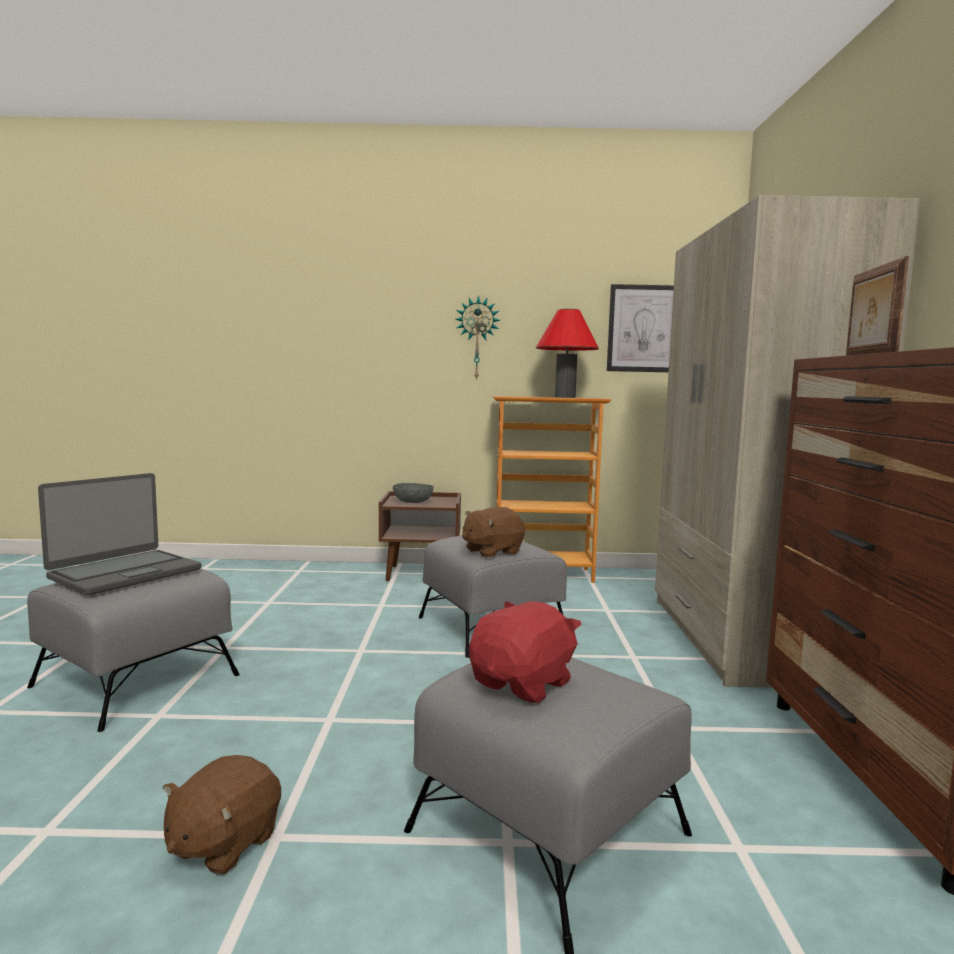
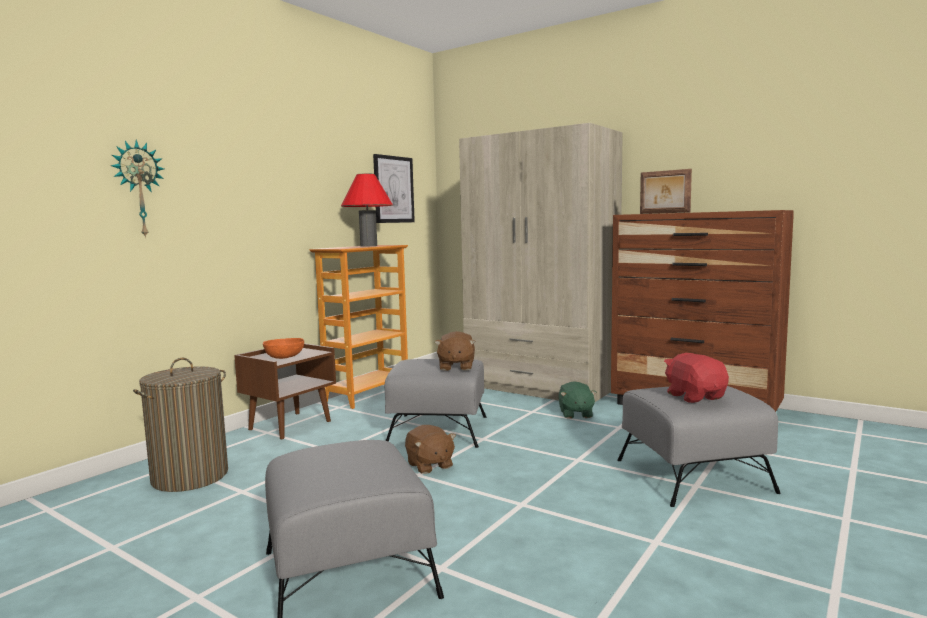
camera: 55 degrees left, 0 degrees up
laptop [38,473,201,595] -> none
brown plush toy [163,755,281,875] -> brown plush toy moved to [405,425,456,474]
grey bowl [393,483,434,503] -> orange bowl [263,338,304,359]
wall clock [455,296,500,381] -> wall clock moved to [111,140,164,238]
none -> laundry basket [133,358,228,492]
none -> green plush toy [558,381,597,419]

